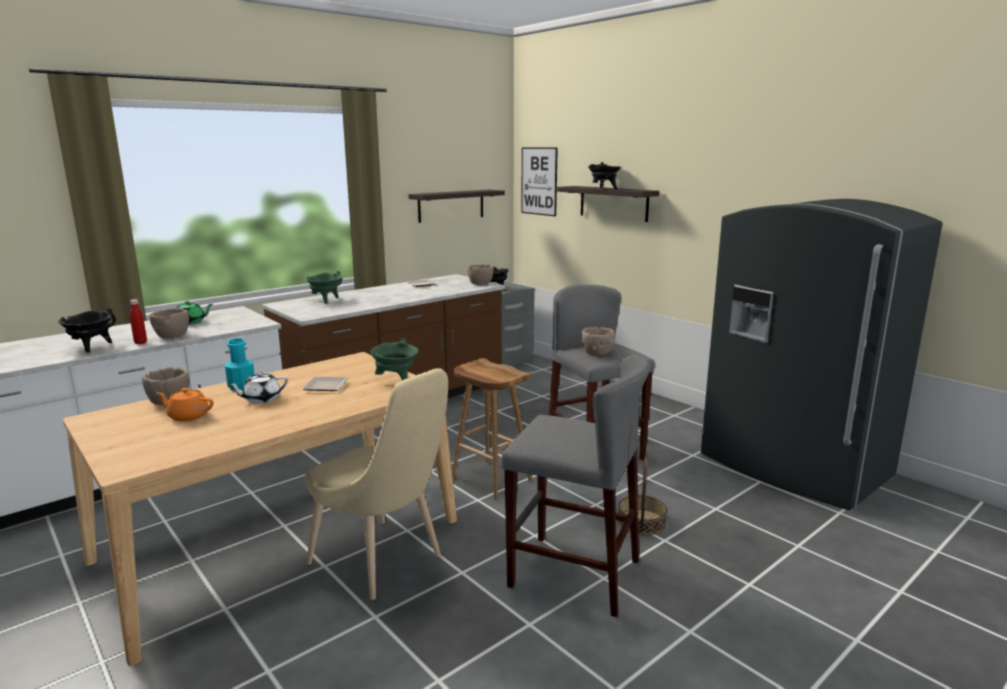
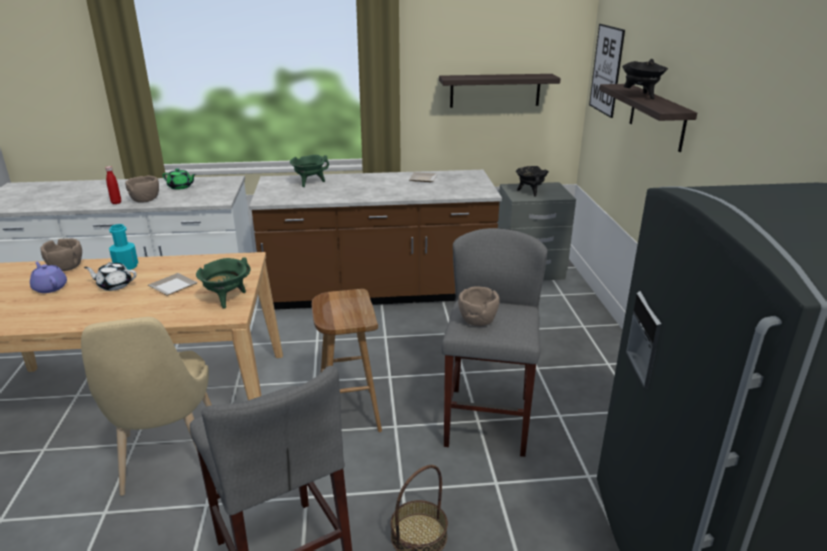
camera: 35 degrees right, 10 degrees up
black cooking pot [58,308,116,352] -> none
orange teapot [156,388,214,422] -> purple teapot [30,262,67,293]
brown bowl [467,264,494,285] -> none

